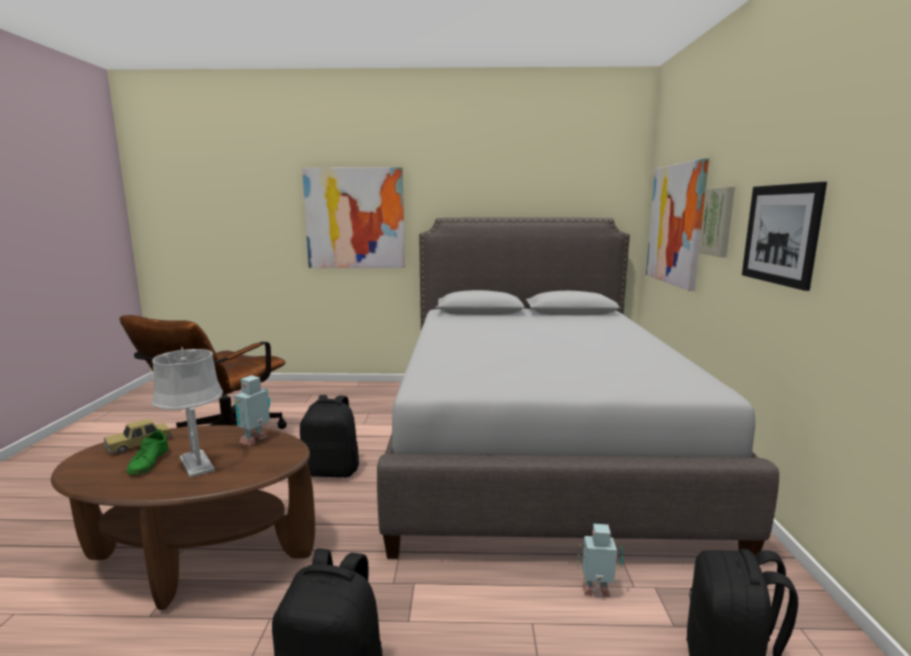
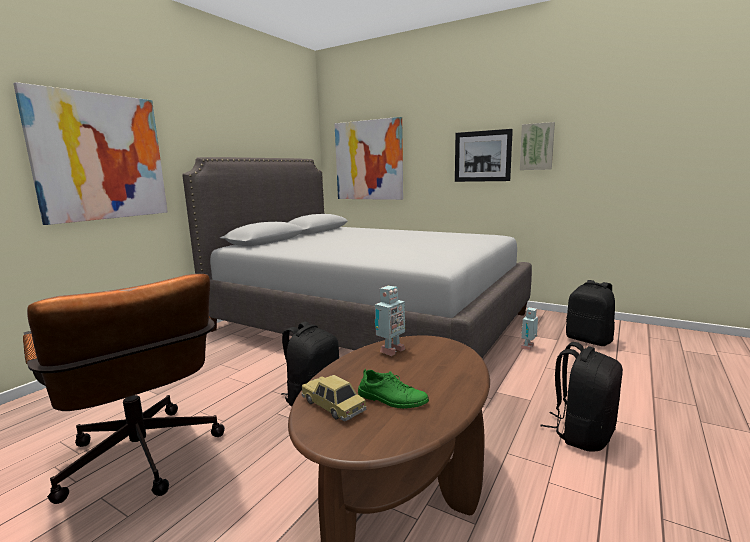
camera: 60 degrees left, 0 degrees up
toy car [104,418,172,454] -> toy car turned 150 degrees clockwise [302,375,366,422]
grey table lamp [152,347,223,478] -> none
toy robot [234,375,270,446] -> toy robot turned 105 degrees counterclockwise [375,286,405,356]
picture [699,187,735,257] -> picture moved to [520,122,555,170]

